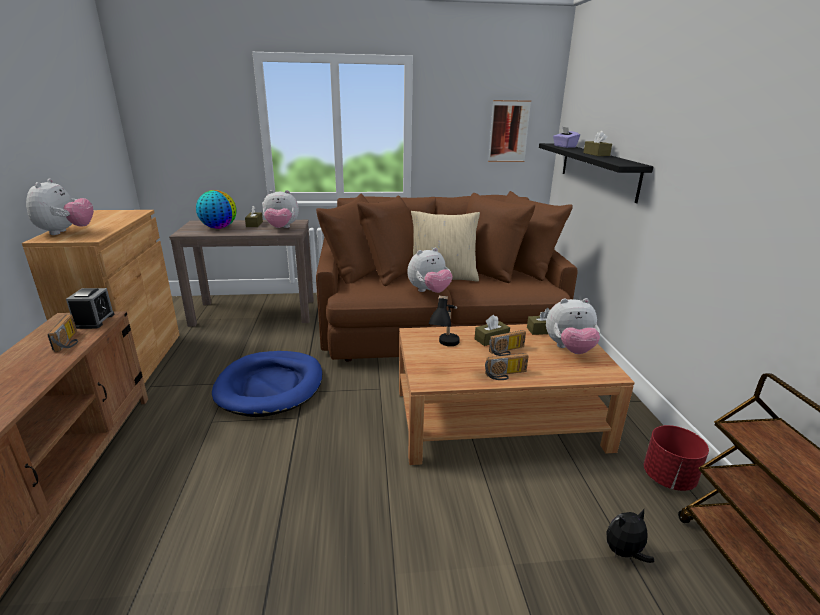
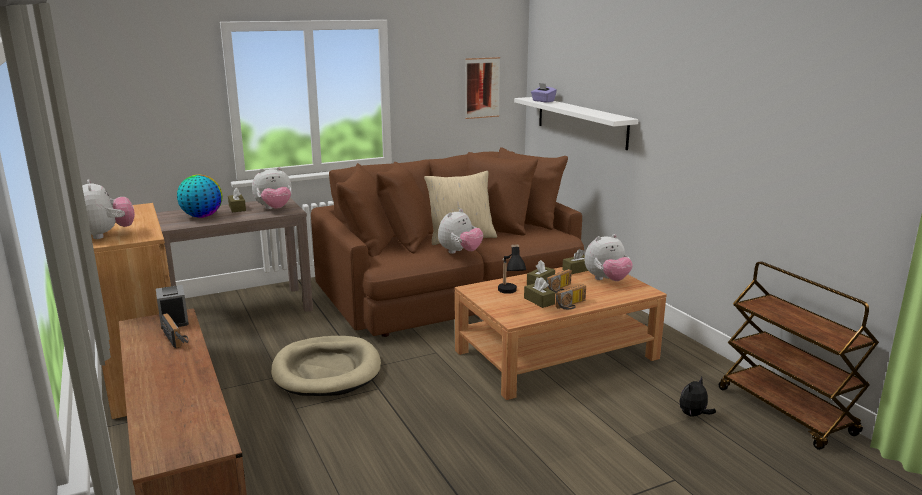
camera: 20 degrees left, 5 degrees down
blue dog bed [212,351,322,417] -> beige dog bed [271,336,381,396]
black shelf [539,143,653,203] -> white shelf [514,97,639,150]
brown tissue box [584,131,612,156] -> brown tissue box moved to [524,277,555,308]
red planter [644,425,709,491] -> none

